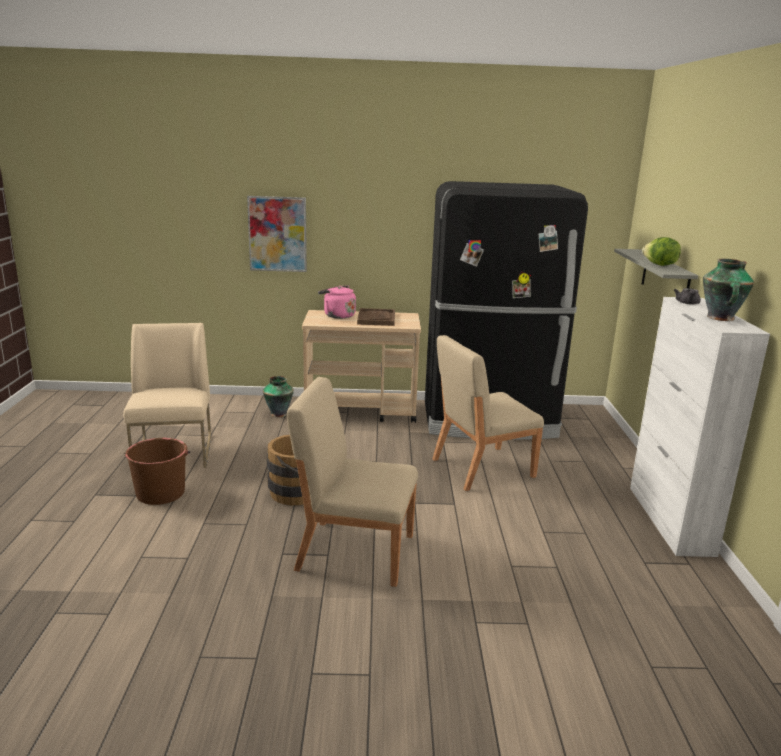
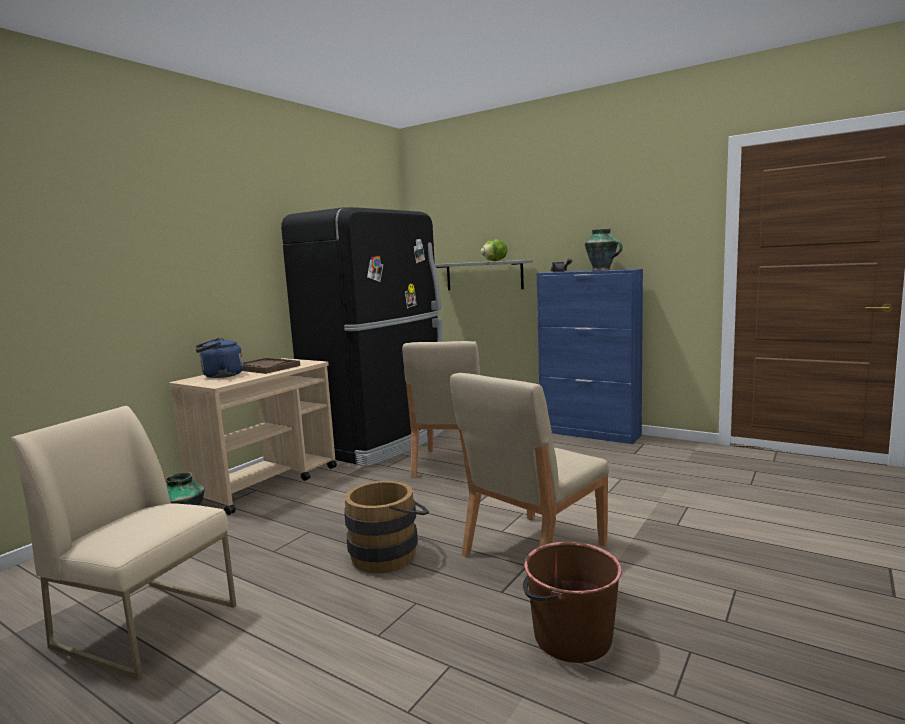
camera: 55 degrees left, 10 degrees down
brown bucket [125,438,190,505] -> brown bucket moved to [523,542,622,663]
picture [247,196,307,272] -> none
pink kettle [318,285,356,319] -> blue kettle [196,338,243,378]
white cabinet [630,297,770,557] -> blue cabinet [536,269,643,444]

